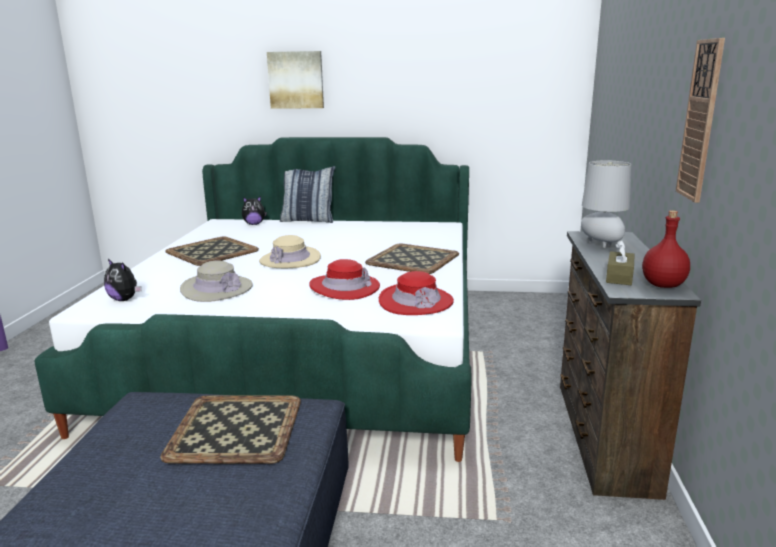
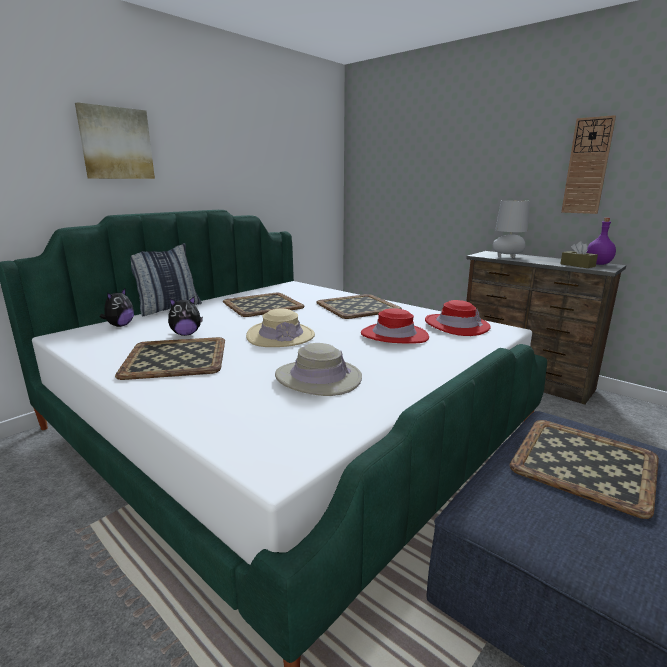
camera: 55 degrees left, 0 degrees up
plush toy [104,259,142,301] -> plush toy moved to [168,297,203,336]
red bottle [642,210,690,288] -> purple bottle [587,218,616,265]
none -> tray [223,293,304,317]

